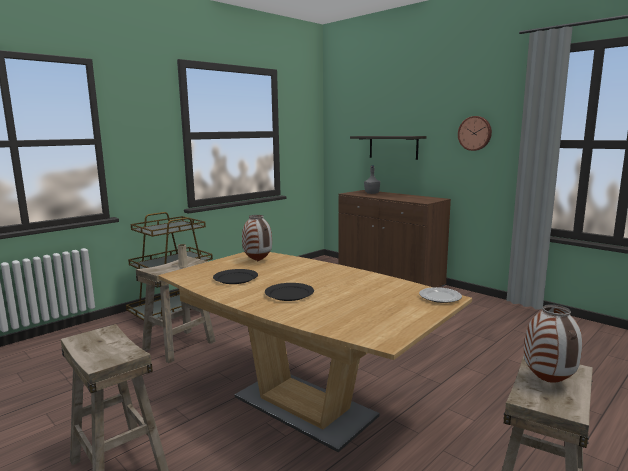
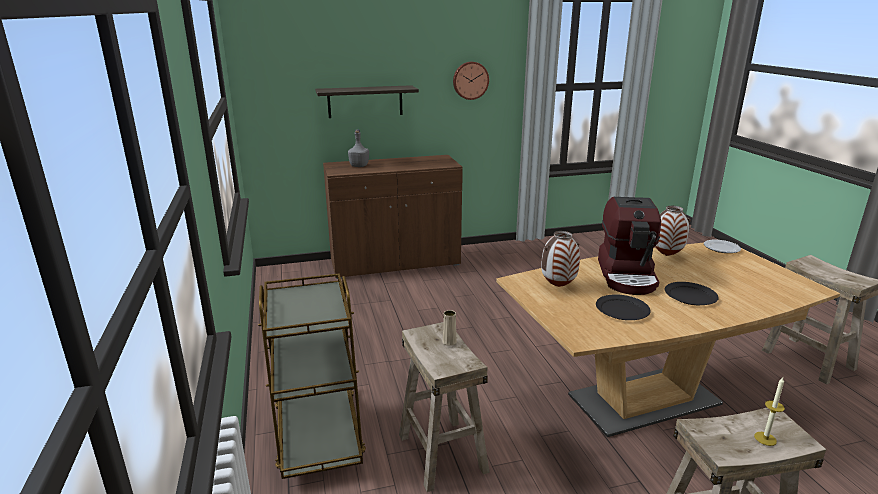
camera: 60 degrees left, 10 degrees up
vase [524,304,582,383] -> vase moved to [655,206,691,256]
none -> coffee machine [598,197,661,295]
none -> candle [754,377,785,446]

